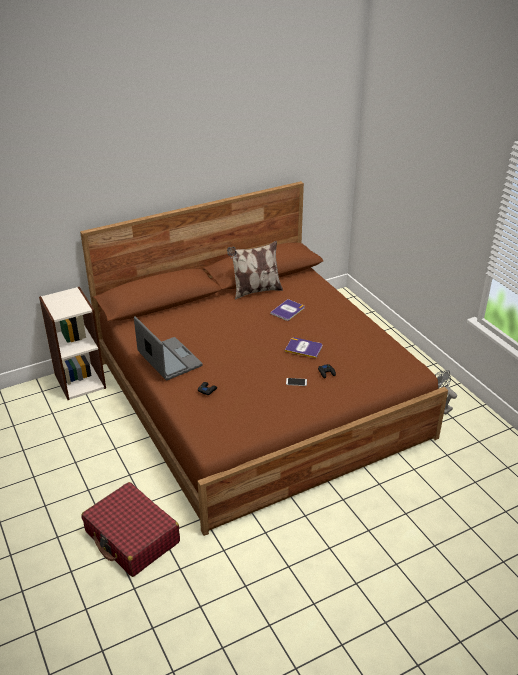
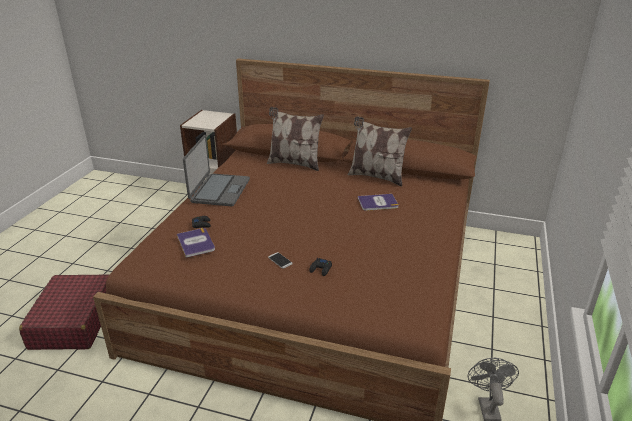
camera: 45 degrees right, 5 degrees down
book [285,337,322,358] -> book moved to [177,228,215,258]
none -> pillow [267,107,324,171]

